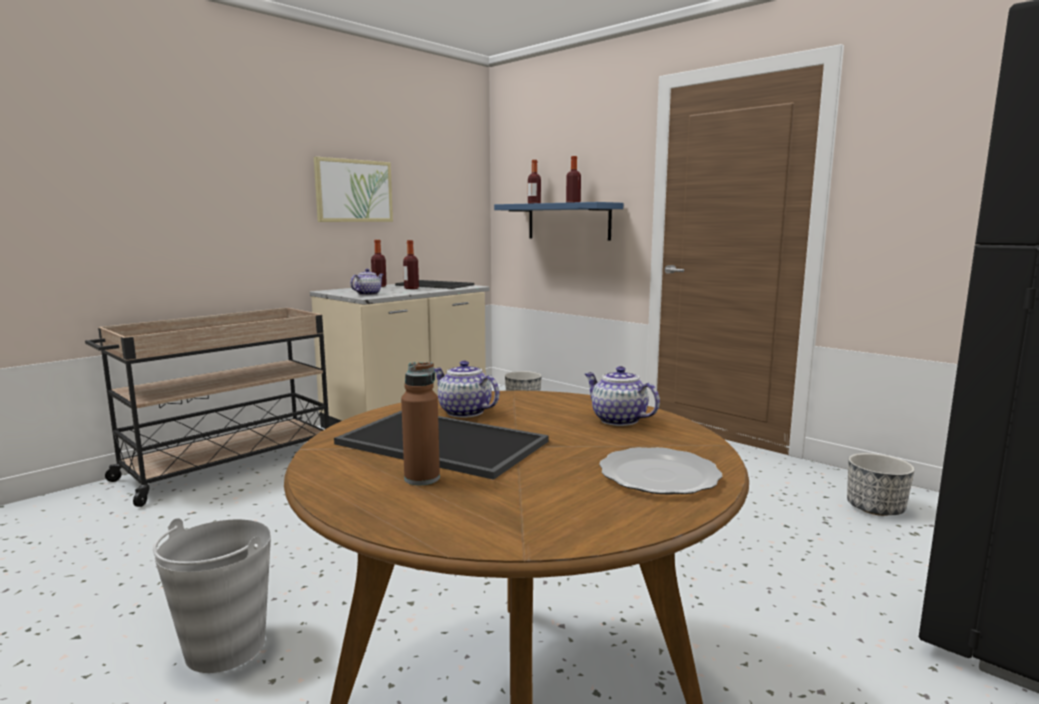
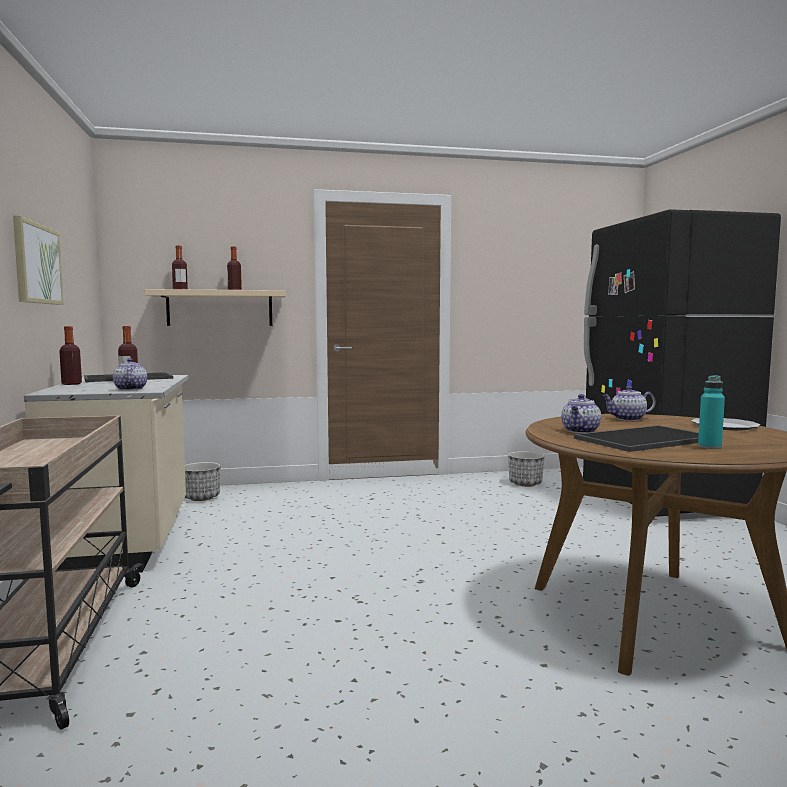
camera: 55 degrees left, 5 degrees down
grey bucket [153,518,271,673] -> none
brown bottle [401,362,440,485] -> turquoise bottle [698,375,725,449]
teapot [434,360,499,418] -> teapot turned 45 degrees counterclockwise [561,394,601,433]
blue shelf [494,202,623,240] -> beige shelf [144,289,286,326]

